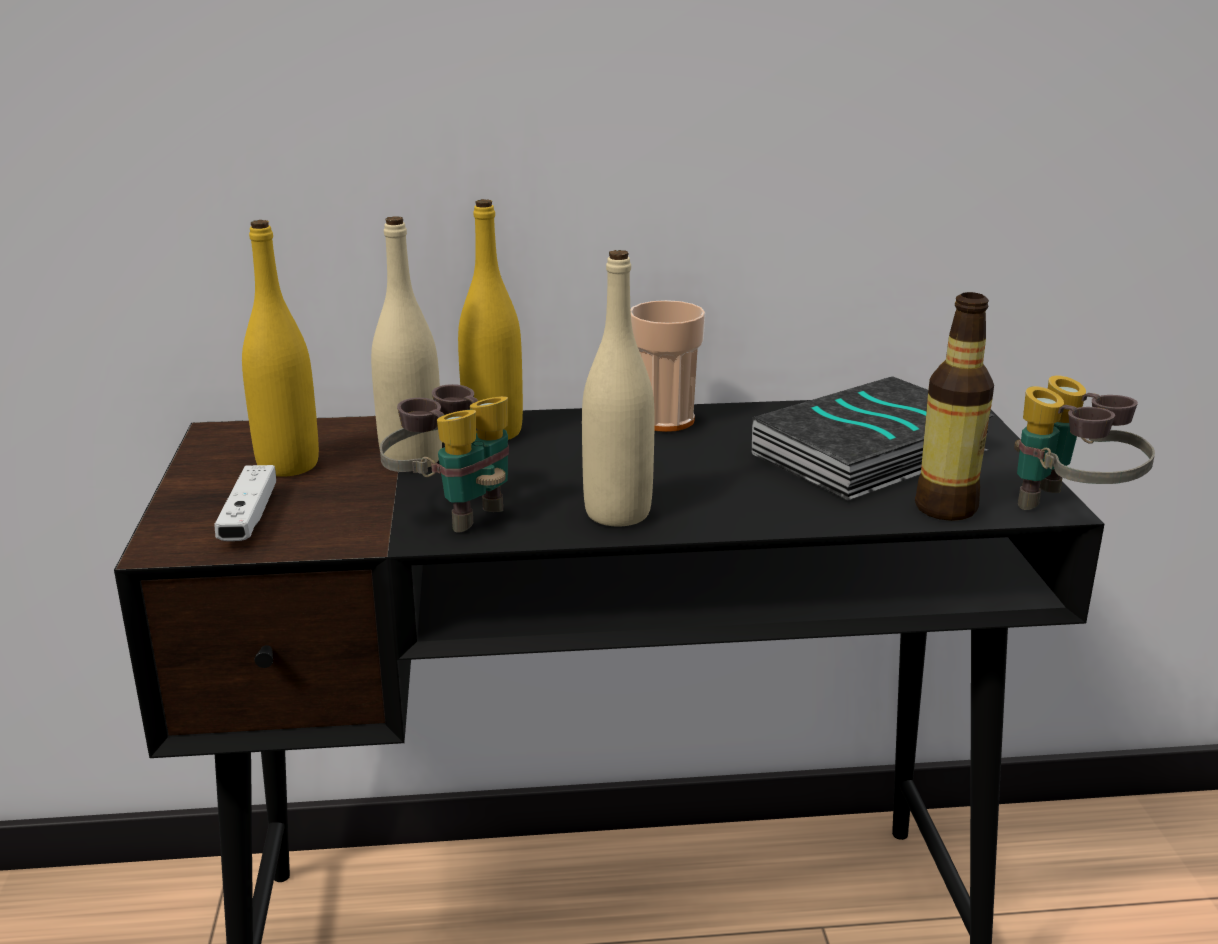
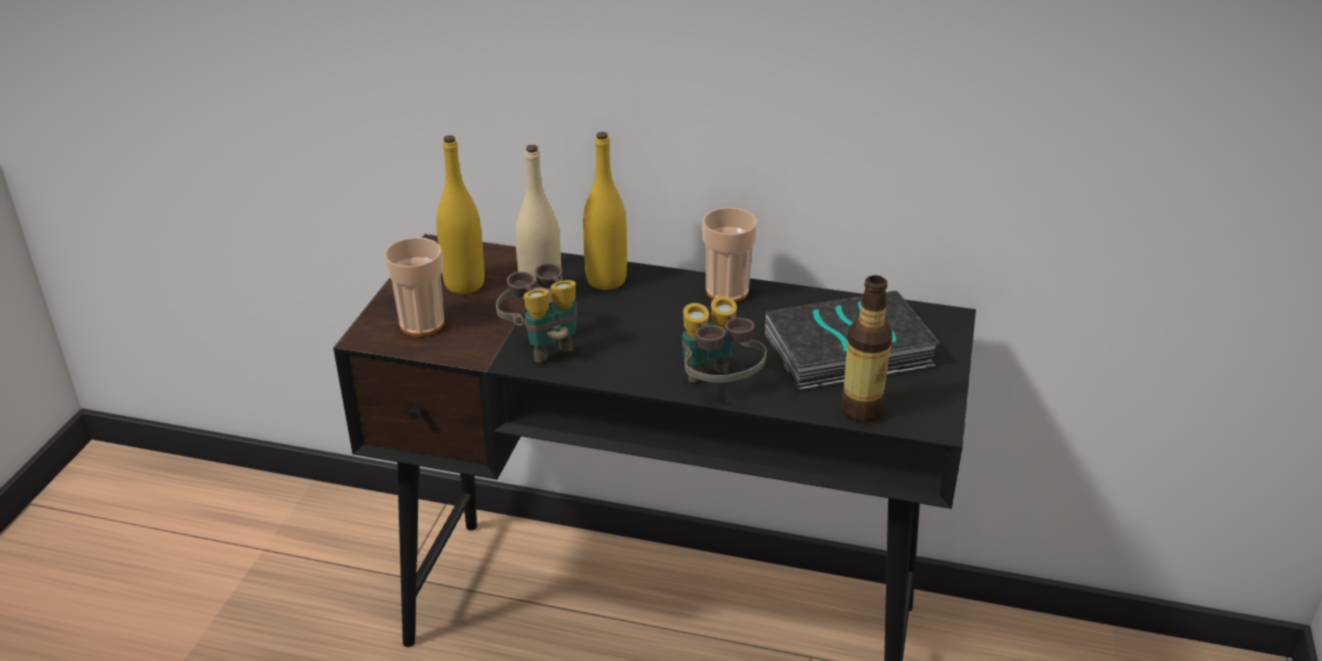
camera: 20 degrees right, 10 degrees up
white game controller [214,465,276,541] -> cup [384,237,445,337]
beige bottle [582,250,655,527] -> none
binoculars [1014,375,1155,510] -> binoculars moved to [682,296,767,383]

